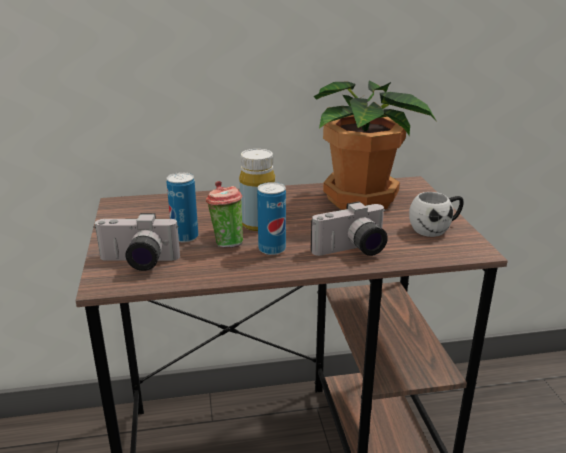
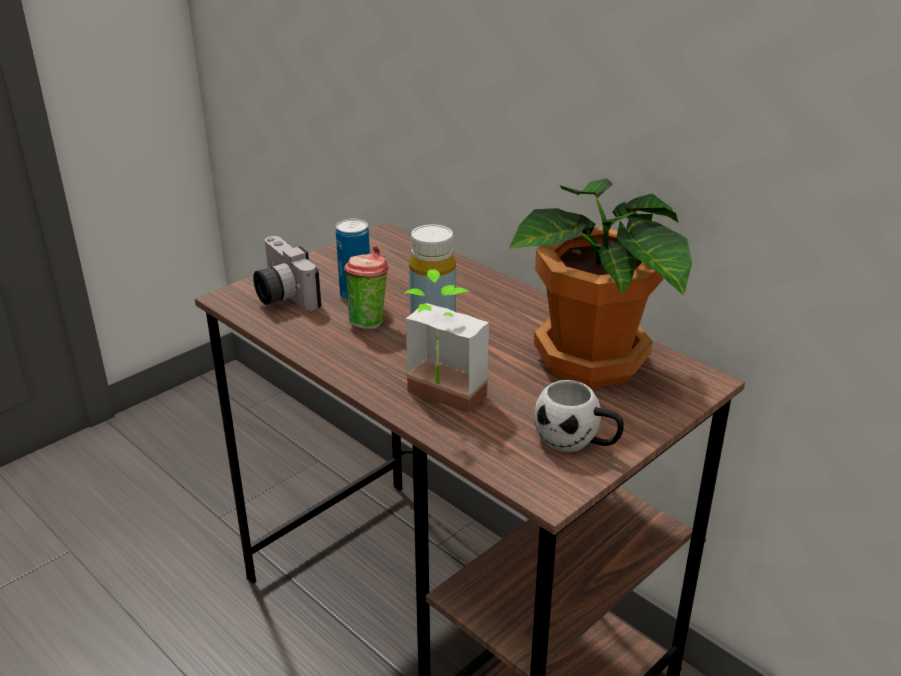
camera: 55 degrees right, 5 degrees up
can [257,182,286,255] -> none
camera [311,201,388,256] -> potted plant [404,269,489,414]

